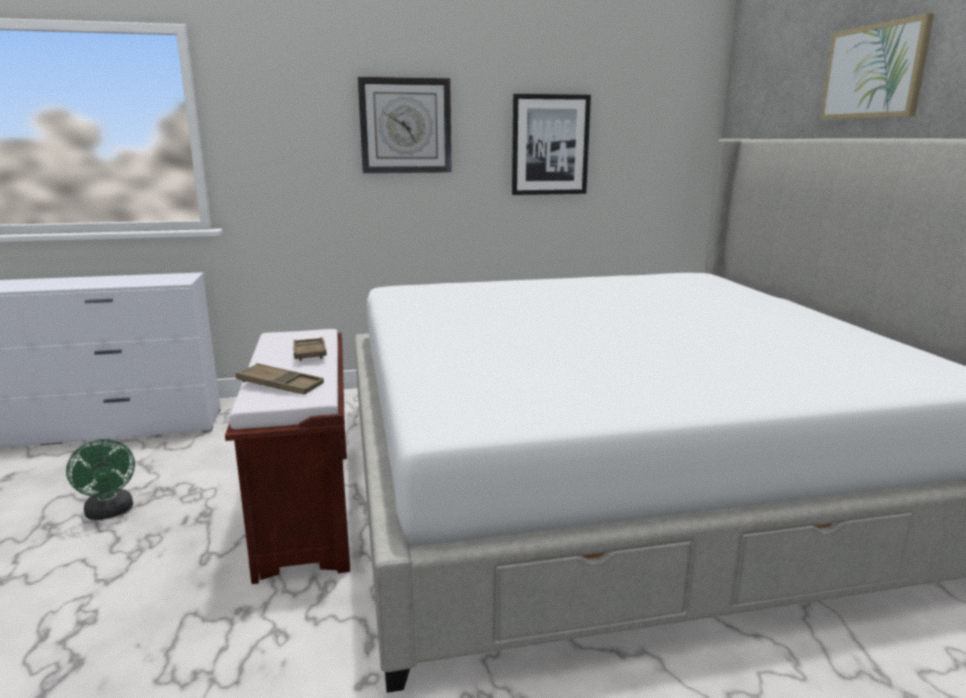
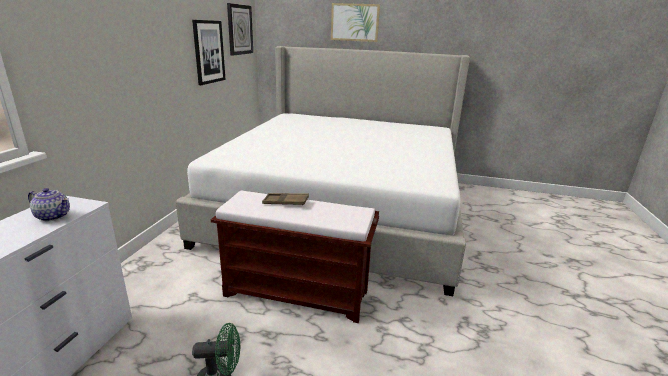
camera: 65 degrees left, 5 degrees up
brown tray [236,363,324,395] -> none
wall clock [358,77,452,173] -> wall clock moved to [227,3,253,56]
none -> teapot [28,188,70,221]

